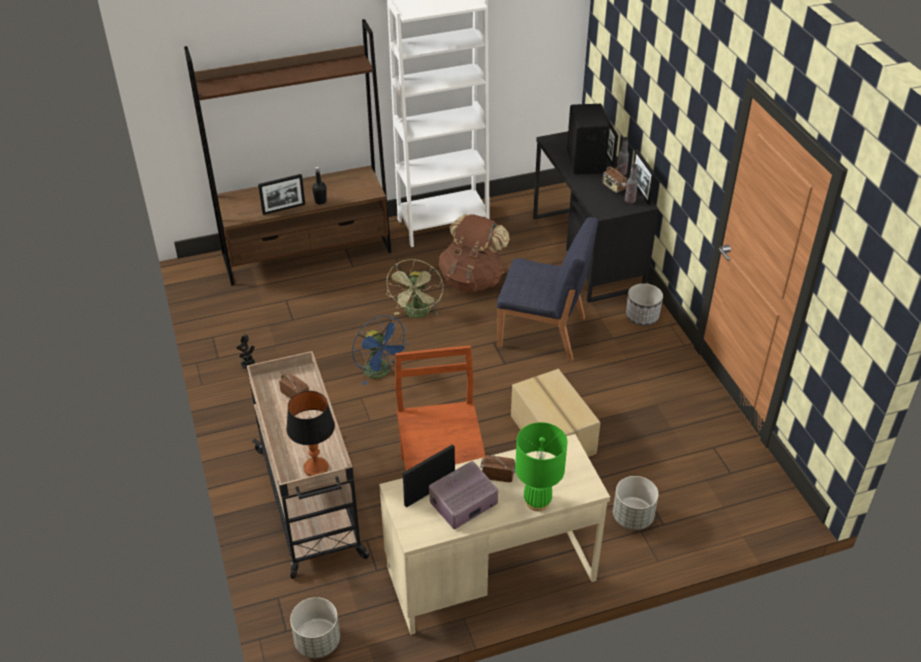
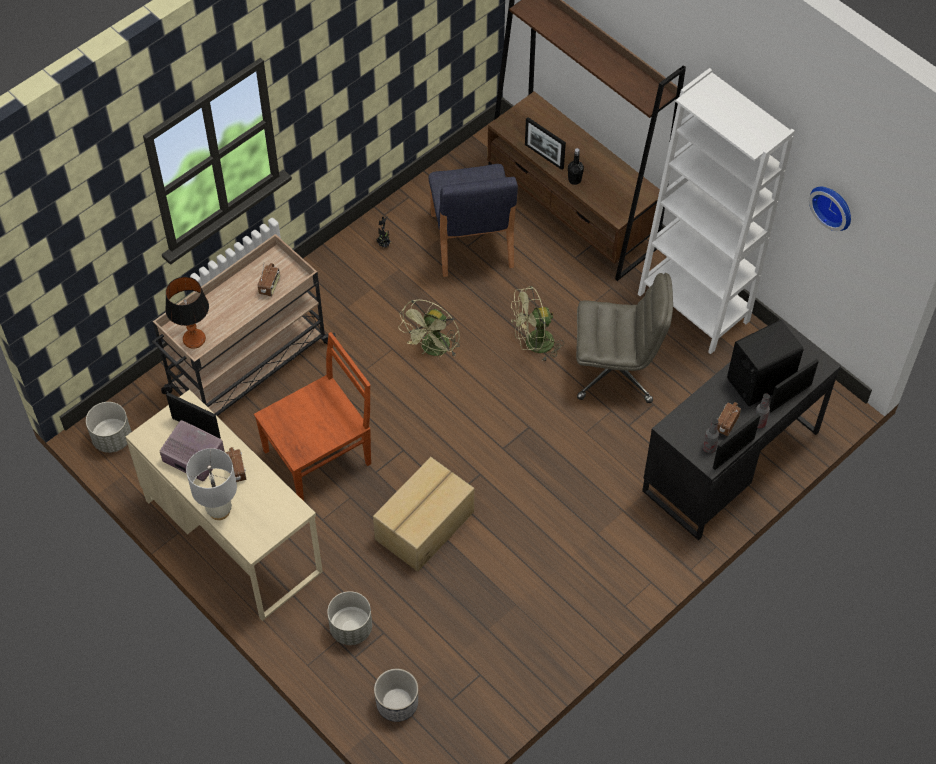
camera: 65 degrees right, 15 degrees up
blue fan [352,316,410,385] -> green fan [398,300,460,358]
brown backpack [439,214,510,293] -> grey office chair [576,273,673,403]
blue chair [497,217,598,361] -> blue chair moved to [429,164,518,277]
green table lamp [515,422,567,511] -> white table lamp [186,448,237,520]
planter [626,283,663,326] -> planter moved to [374,669,418,722]
none -> wall clock [809,187,851,231]

